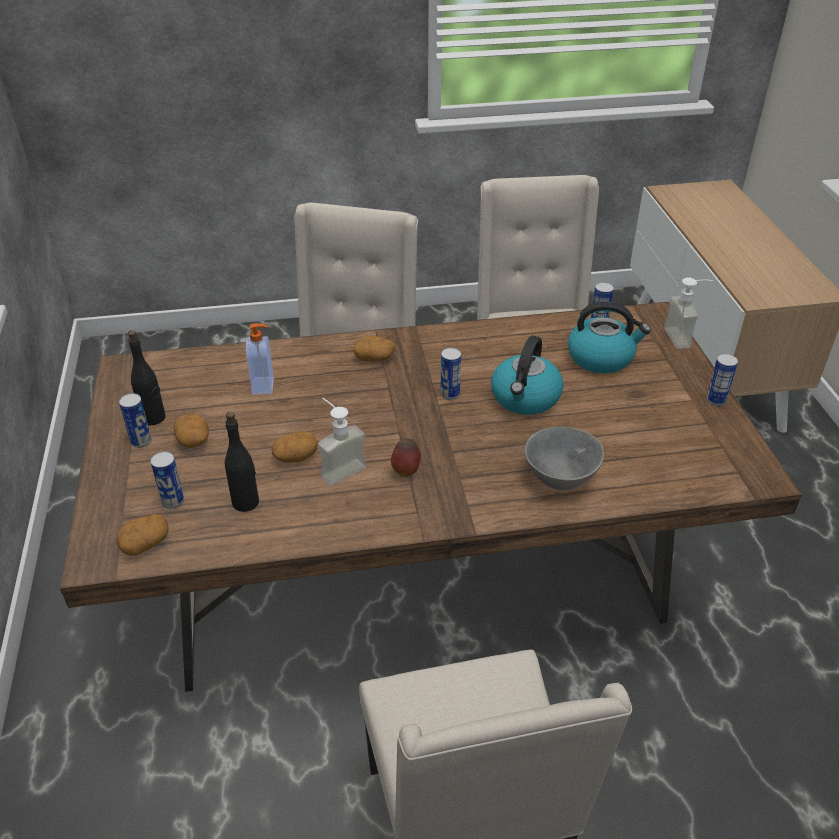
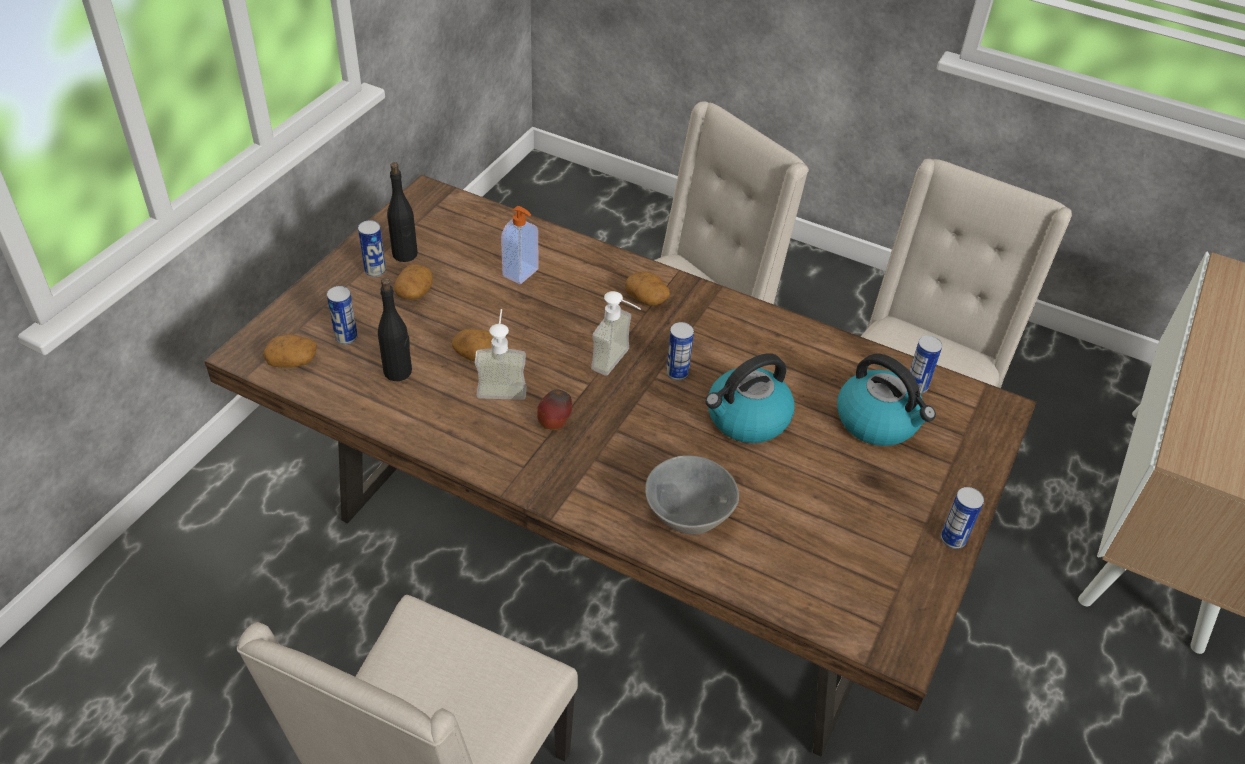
camera: 35 degrees right, 5 degrees up
soap dispenser [664,278,713,349] -> soap dispenser moved to [591,291,641,376]

